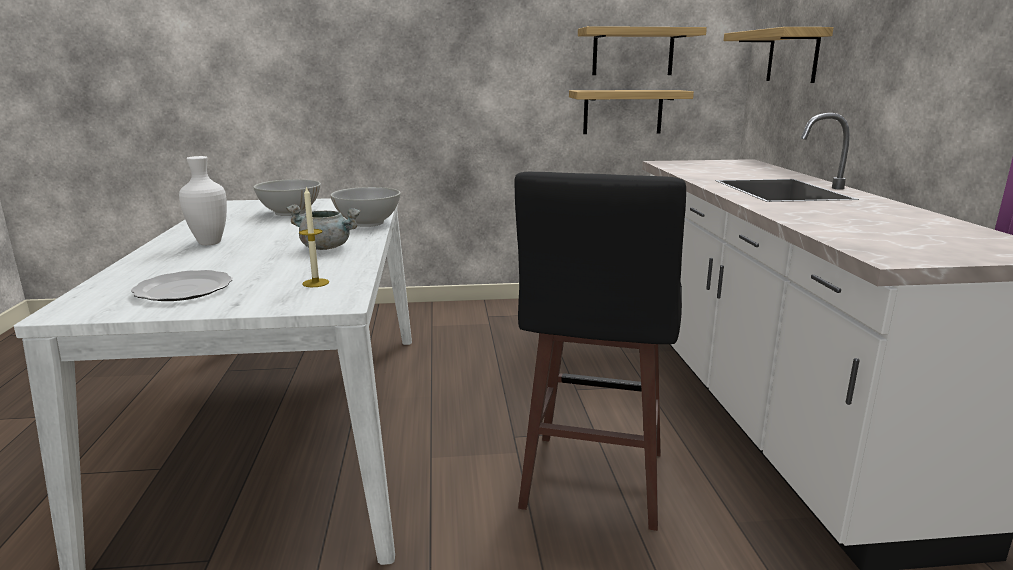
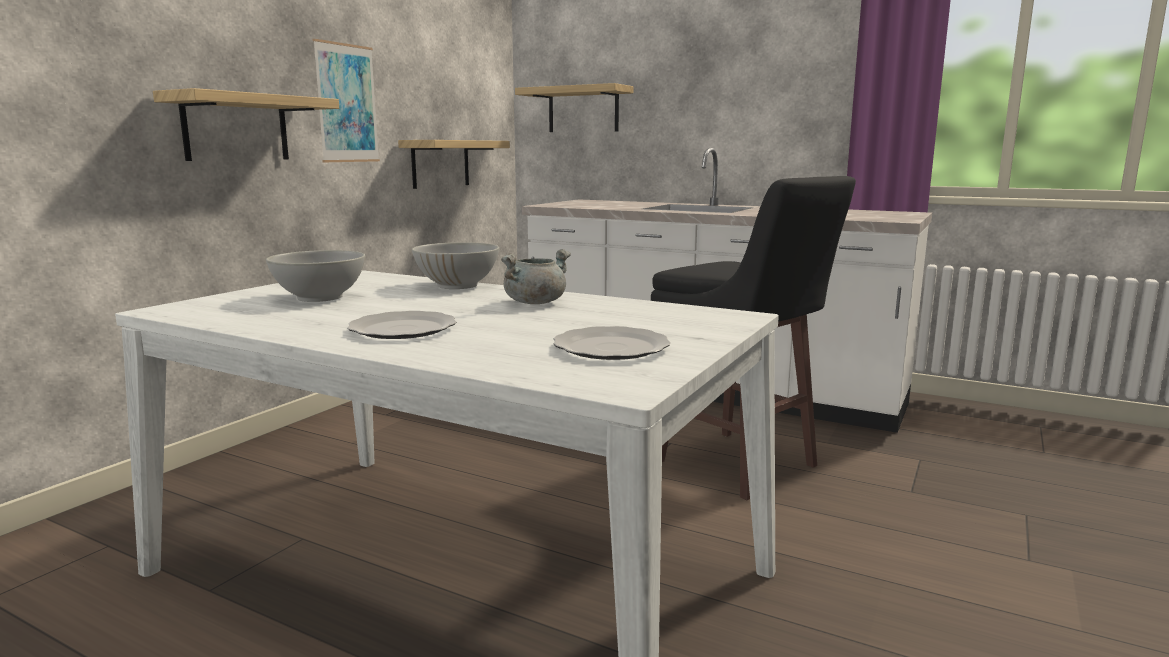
camera: 55 degrees left, 5 degrees down
white vase [179,156,227,245] -> plate [347,311,457,339]
candle [299,186,329,287] -> none
shelf [578,26,707,75] -> shelf moved to [153,88,339,161]
none -> picture [313,39,380,162]

